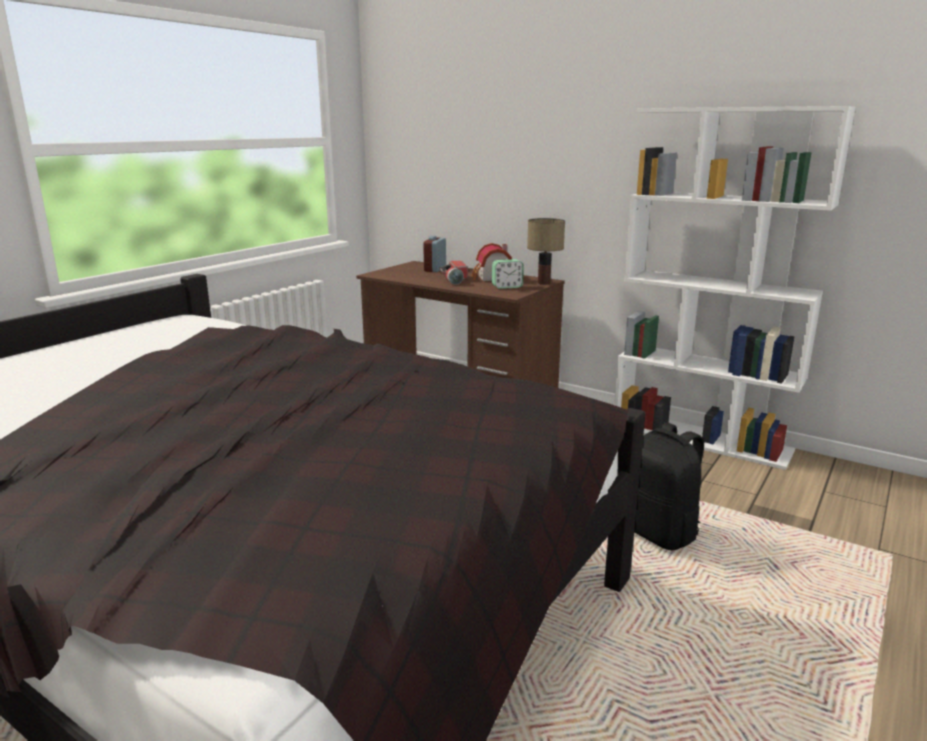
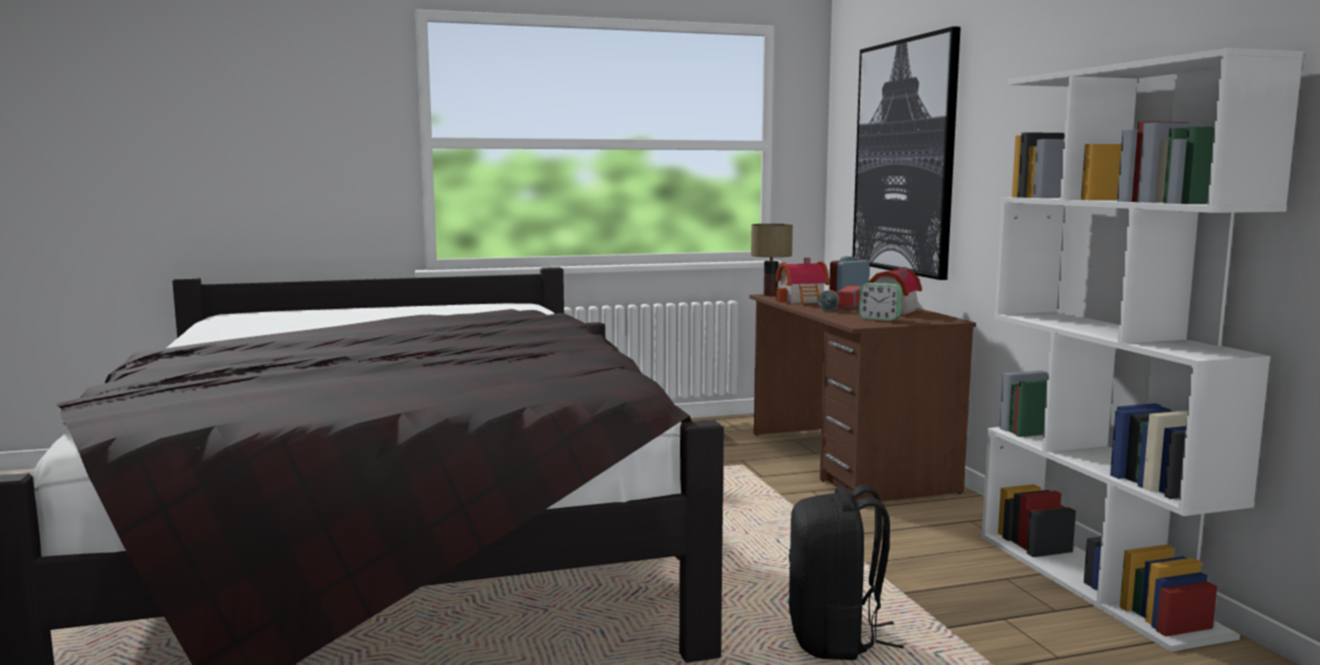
camera: 40 degrees right, 10 degrees down
table lamp [527,218,565,285] -> table lamp moved to [751,224,793,296]
none -> toy house [776,258,829,305]
none -> picture [853,26,961,280]

